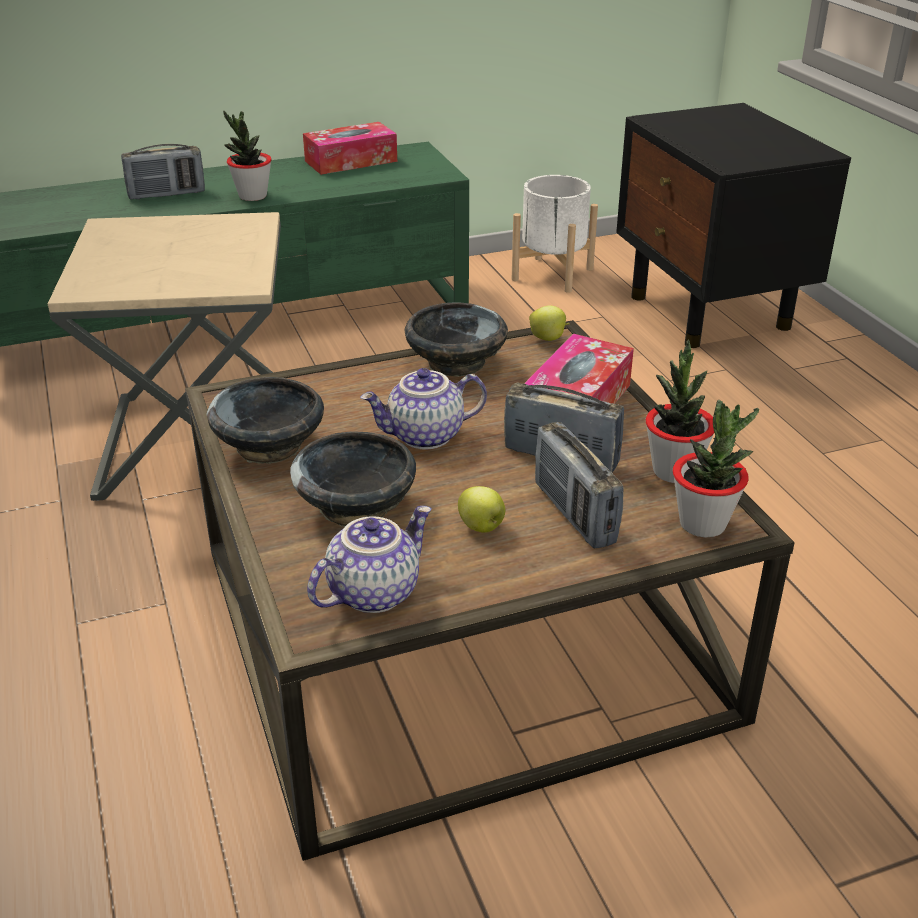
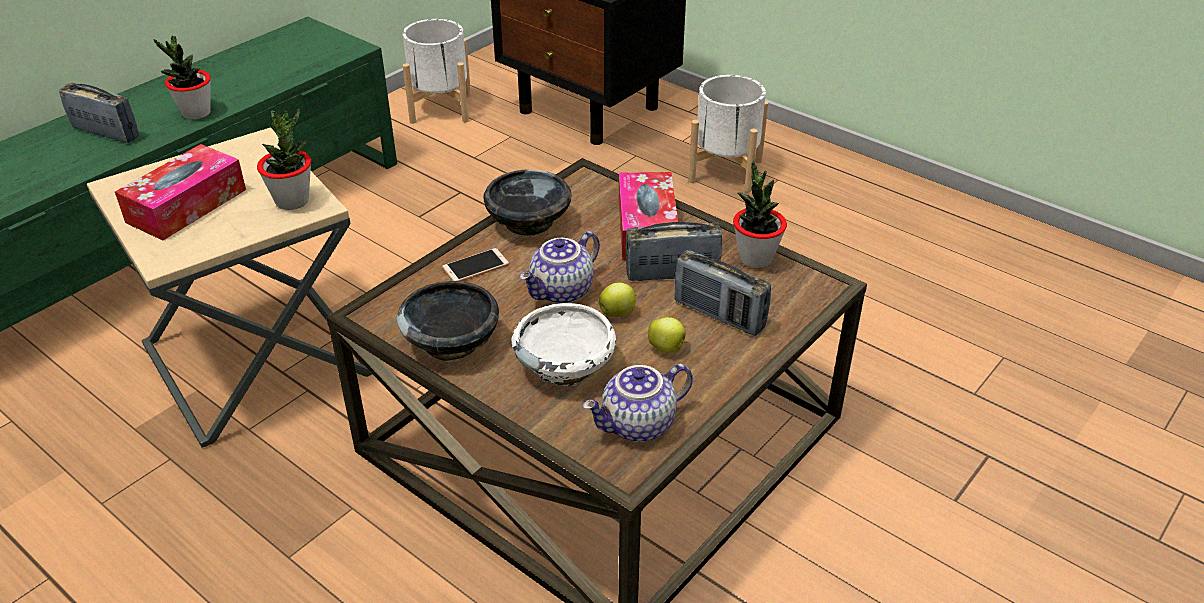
camera: 30 degrees left, 5 degrees up
radio [121,144,205,200] -> radio turned 105 degrees counterclockwise [59,83,139,143]
black bowl [290,431,416,527] -> white bowl [512,303,616,386]
tissue box [303,122,397,175] -> tissue box moved to [115,144,246,241]
teapot [307,506,432,613] -> teapot turned 135 degrees counterclockwise [583,364,693,442]
apple [529,306,570,341] -> apple moved to [598,282,637,317]
potted plant [673,400,759,538] -> potted plant moved to [257,108,311,210]
none -> phone [442,248,509,281]
none -> white planter [688,75,768,193]

